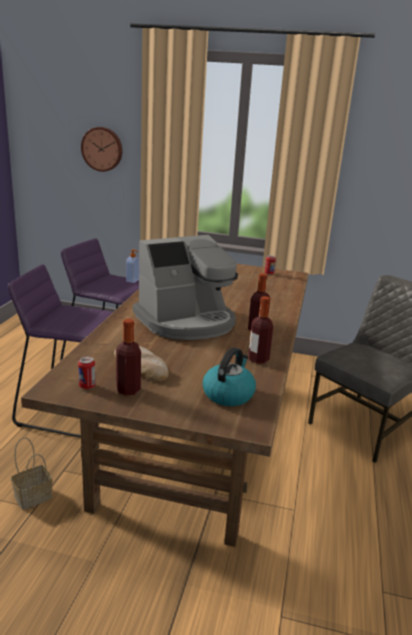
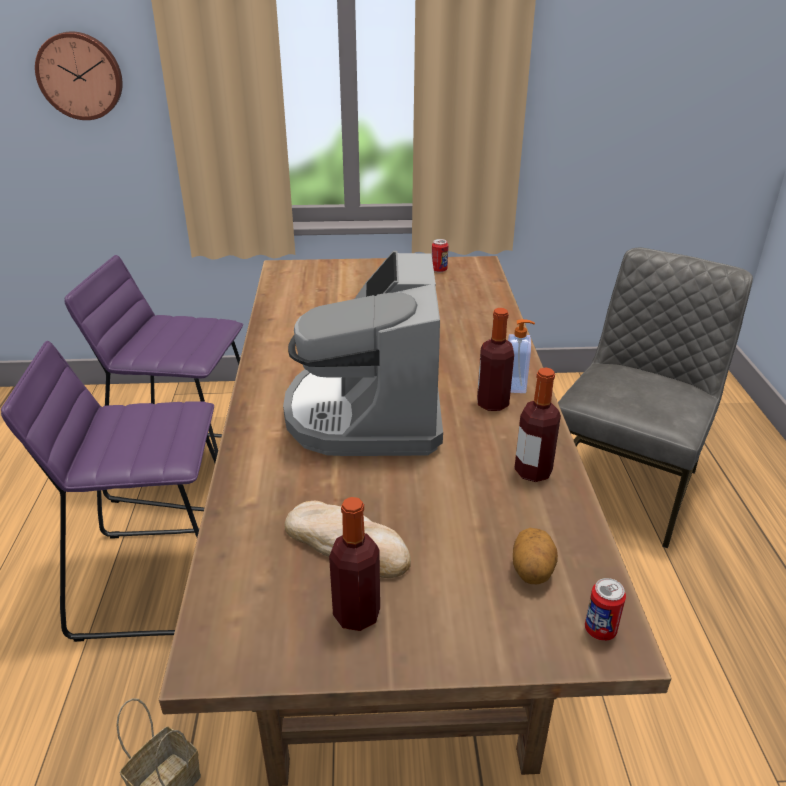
camera: 15 degrees left, 10 degrees up
can [78,357,96,389] -> can moved to [585,578,626,641]
soap dispenser [126,250,140,283] -> soap dispenser moved to [508,319,535,393]
coffee machine [133,235,238,340] -> coffee machine turned 135 degrees clockwise [283,251,443,456]
kettle [202,347,256,406] -> potato [513,528,558,584]

